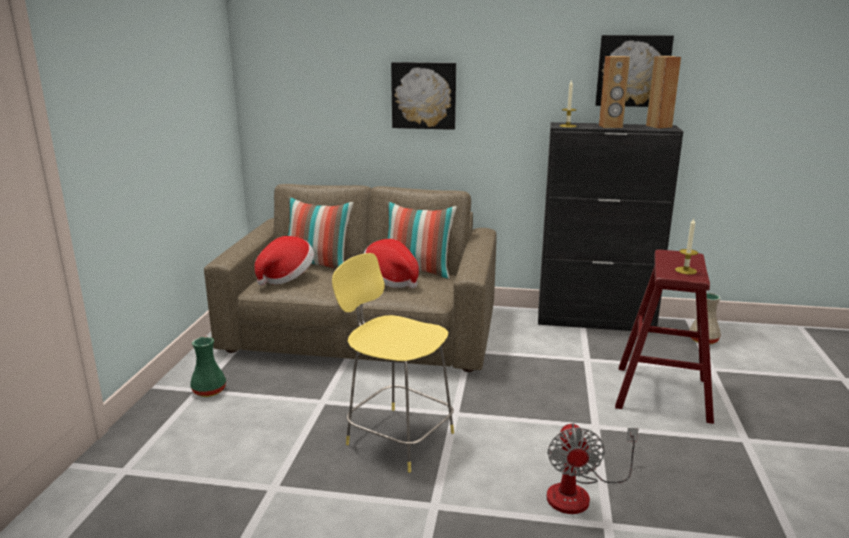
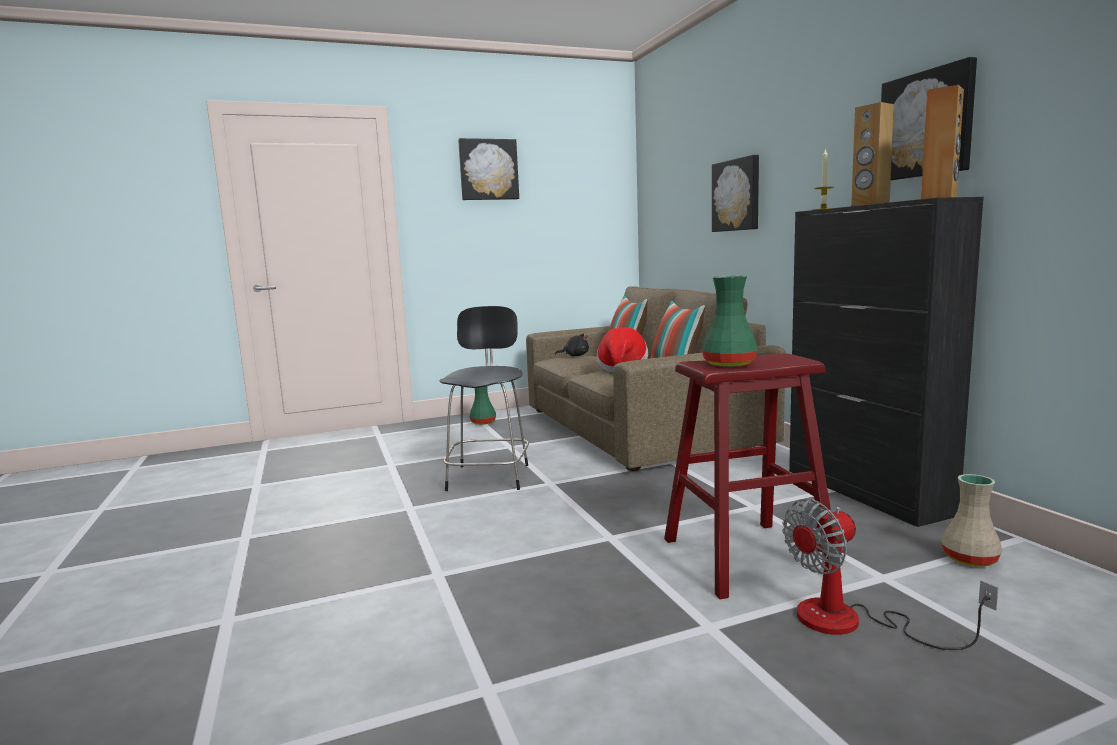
camera: 60 degrees right, 10 degrees down
hat [254,236,314,286] -> black plush toy [555,334,589,356]
yellow stool [332,253,454,473] -> black stool [440,306,529,491]
fan [547,423,639,514] -> fan moved to [782,499,998,650]
candle [675,218,698,275] -> green vase [701,276,758,367]
none -> picture [458,138,519,200]

